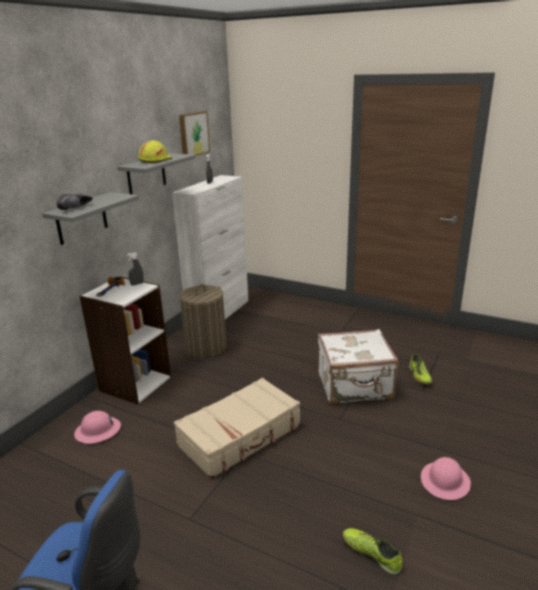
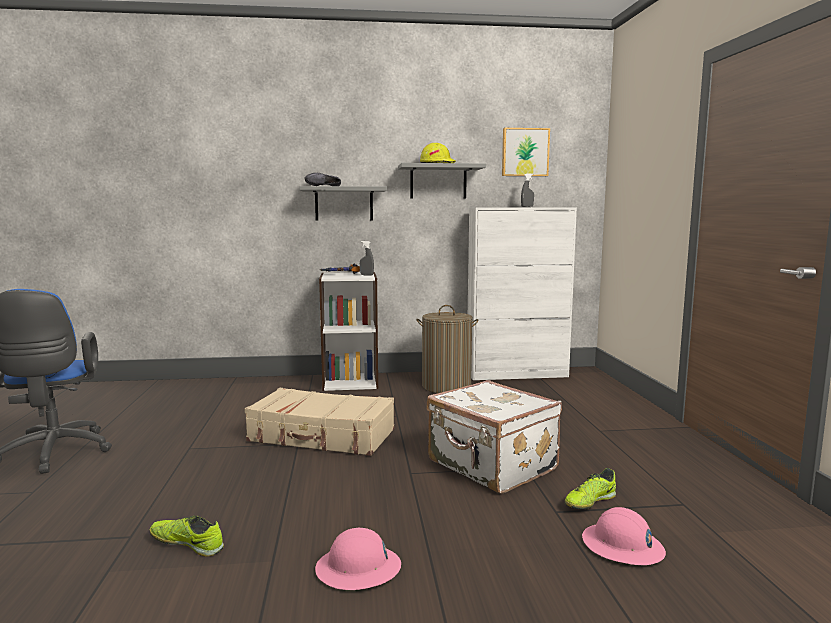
camera: 55 degrees right, 15 degrees down
pink hard hat [74,411,121,444] -> pink hard hat moved to [582,507,666,565]
shoe [343,528,402,575] -> shoe turned 75 degrees counterclockwise [150,515,224,557]

